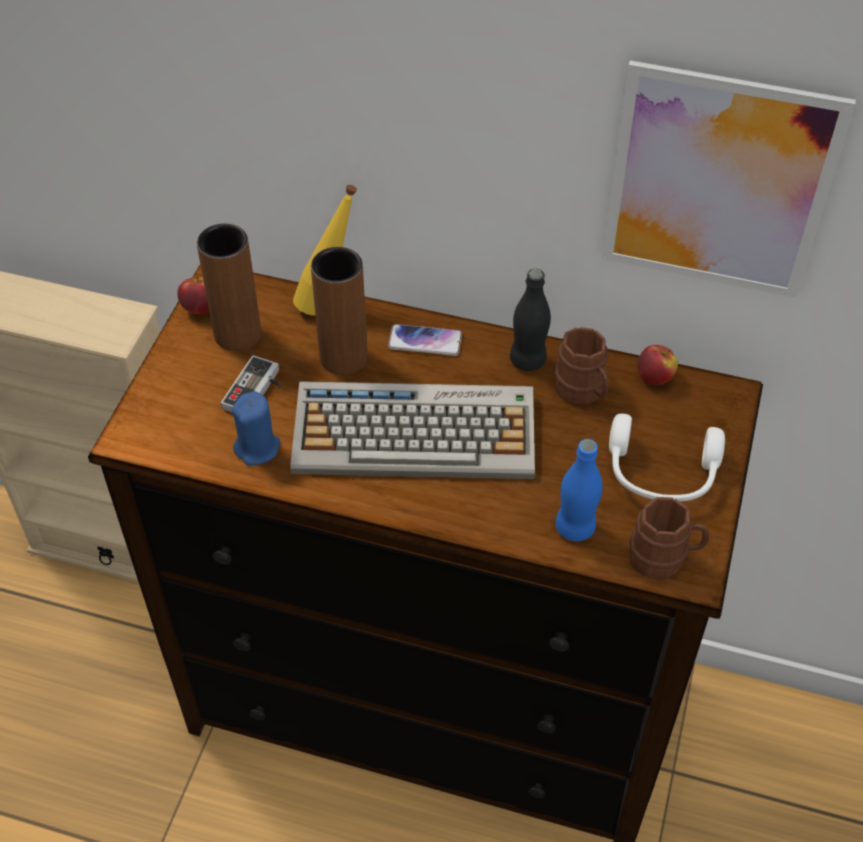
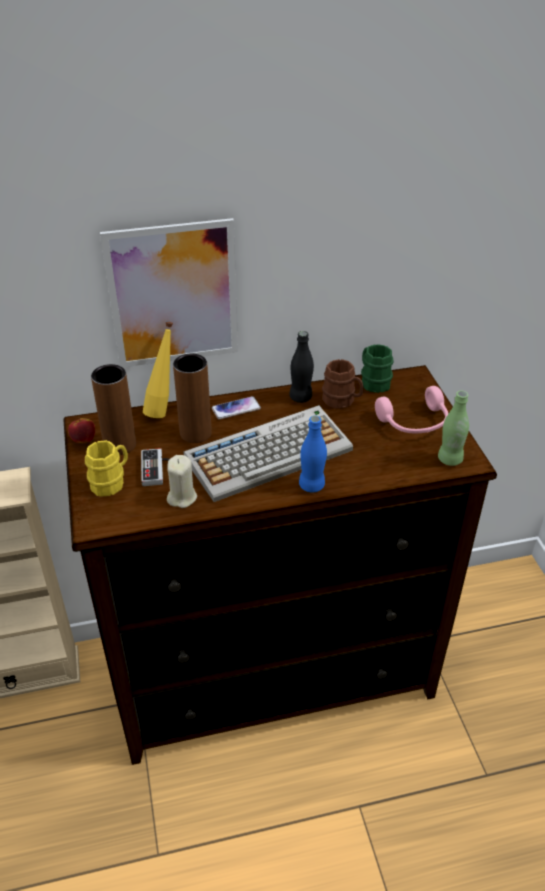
camera: 30 degrees left, 10 degrees down
blue candle [232,391,280,466] -> beige candle [167,455,197,508]
blue bottle [555,439,603,541] -> blue bottle moved to [299,416,327,493]
picture [602,60,856,298] -> picture moved to [100,218,238,367]
white headphones [609,413,725,502] -> pink headphones [375,386,449,434]
brown mug [629,497,709,579] -> green bottle [438,391,469,466]
apple [637,345,678,385] -> green mug [361,344,393,393]
none -> yellow mug [85,440,128,497]

